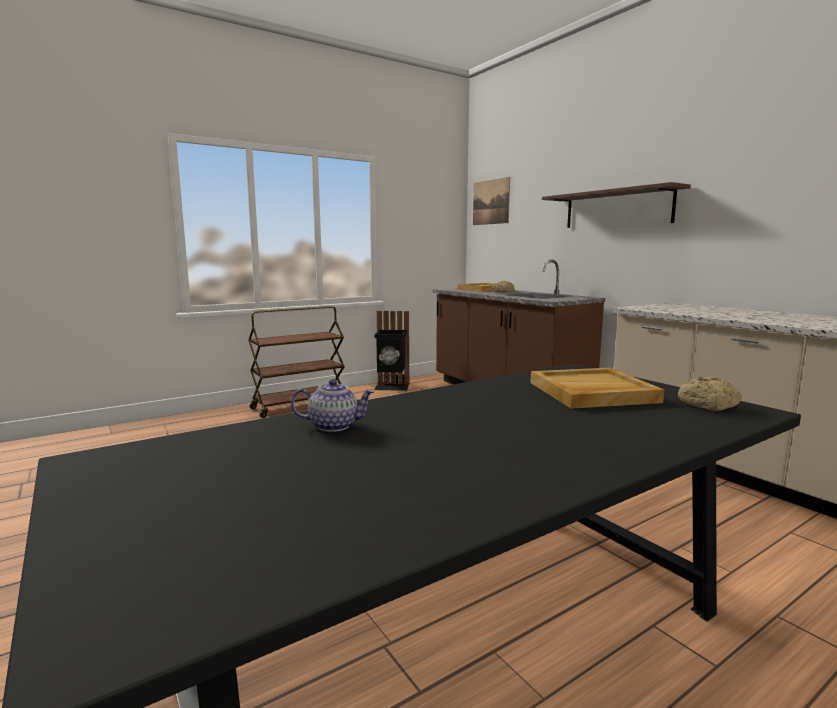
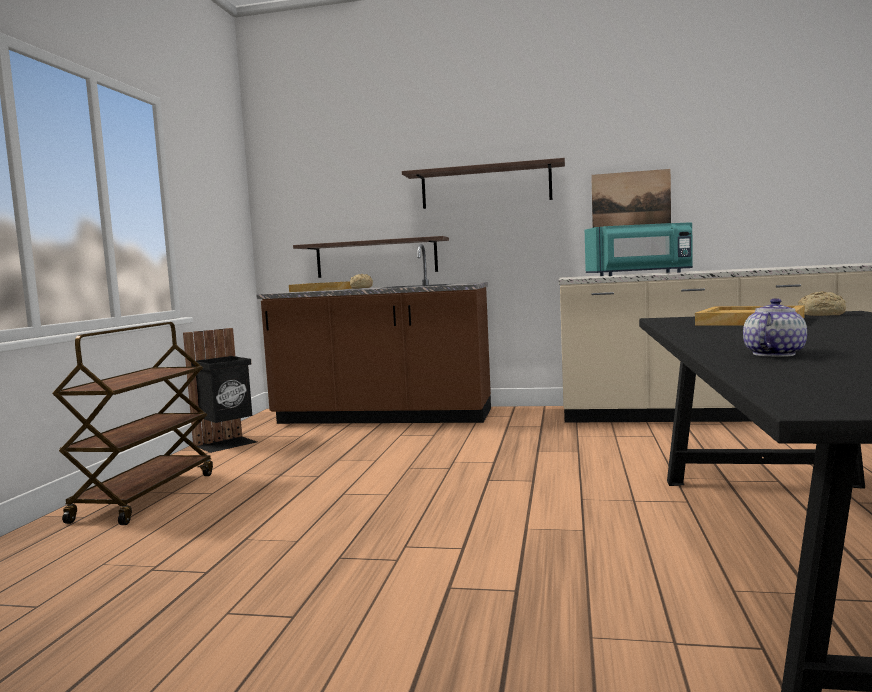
camera: 45 degrees left, 5 degrees down
picture [473,177,510,225] -> picture moved to [591,169,671,228]
none -> shelf [293,236,449,278]
none -> turquoise microwave [585,222,693,276]

